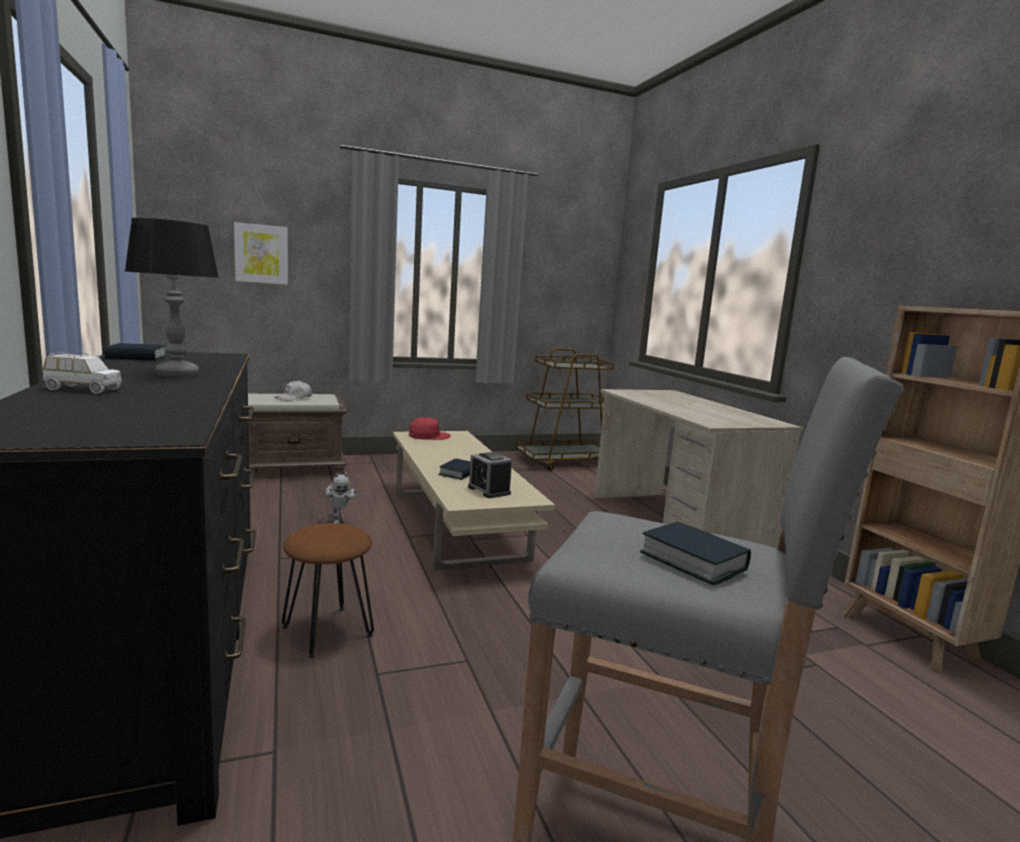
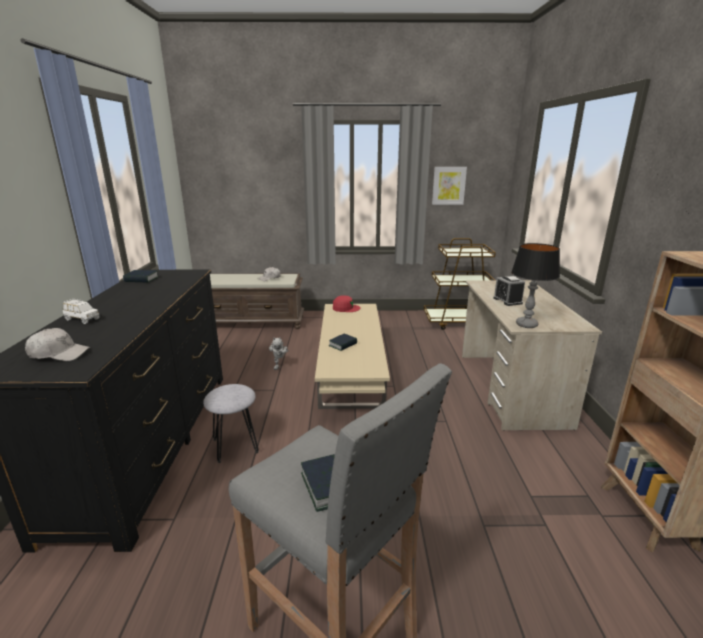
camera: 20 degrees right, 10 degrees up
table lamp [125,218,219,377] -> table lamp moved to [511,243,560,328]
picture [234,222,288,285] -> picture moved to [432,167,467,205]
brown stool [282,523,374,658] -> grey stool [203,384,259,463]
alarm clock [468,452,512,498] -> alarm clock moved to [493,276,525,306]
none -> white cap [25,328,90,361]

